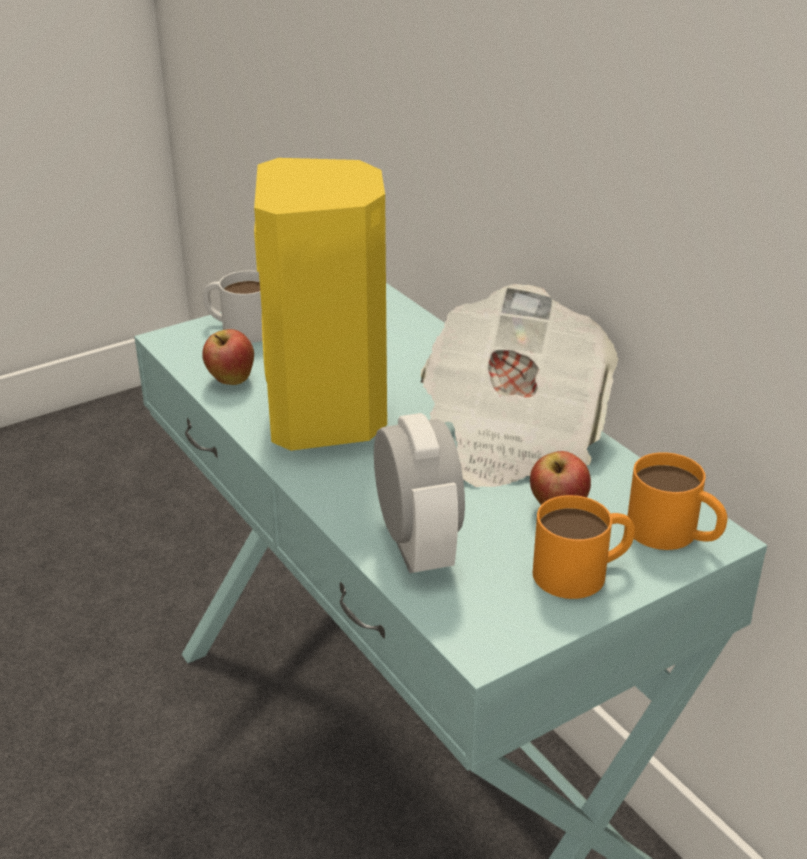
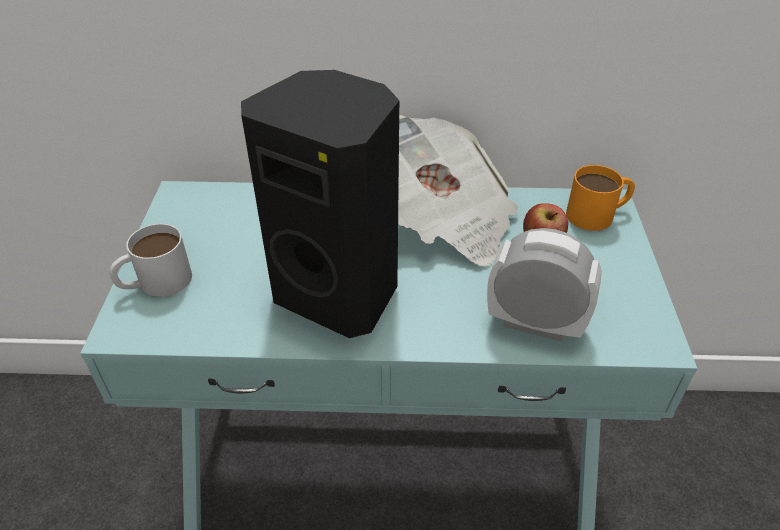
camera: 55 degrees left, 10 degrees up
apple [202,329,254,385] -> none
yellow speaker [254,158,387,451] -> black speaker [241,70,399,338]
orange mug [533,495,635,599] -> none

